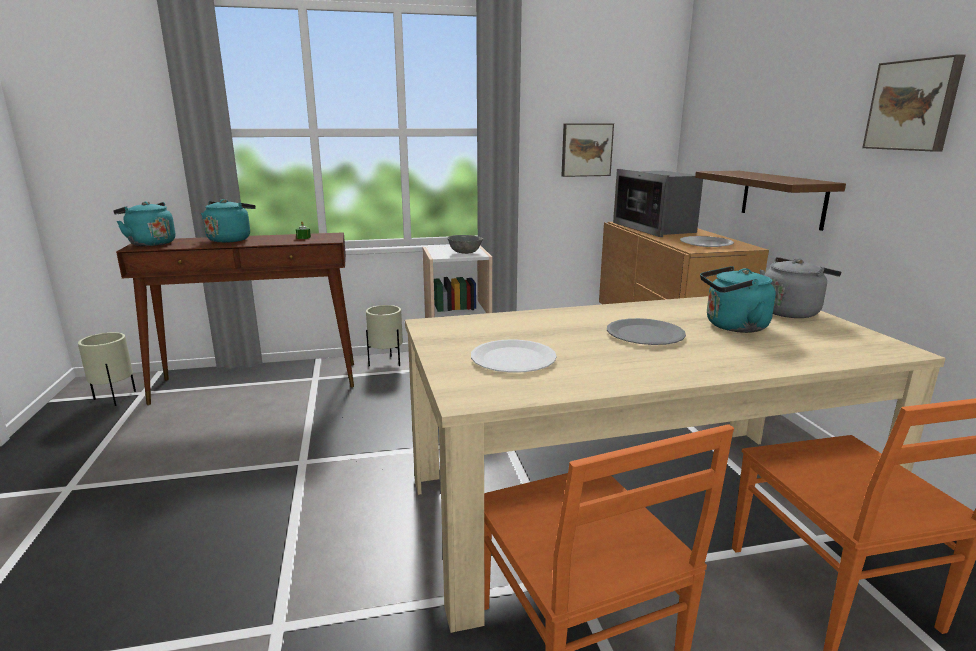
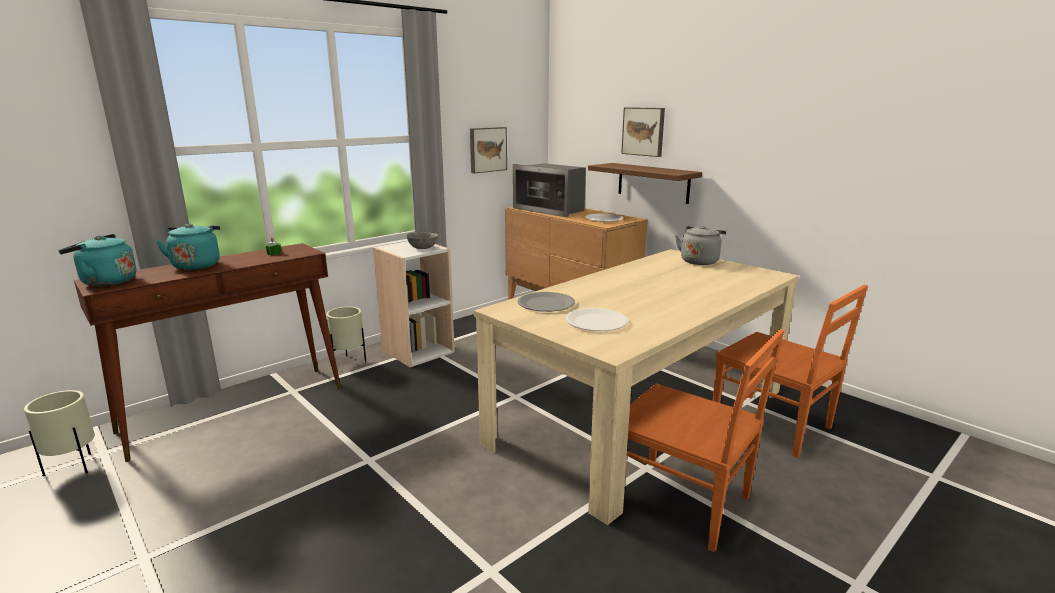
camera: 30 degrees left, 0 degrees up
grey plate [607,318,686,345] -> grey plate moved to [518,292,575,312]
turquoise kettle [700,266,776,333] -> none
picture [862,54,966,152] -> picture moved to [621,107,665,157]

